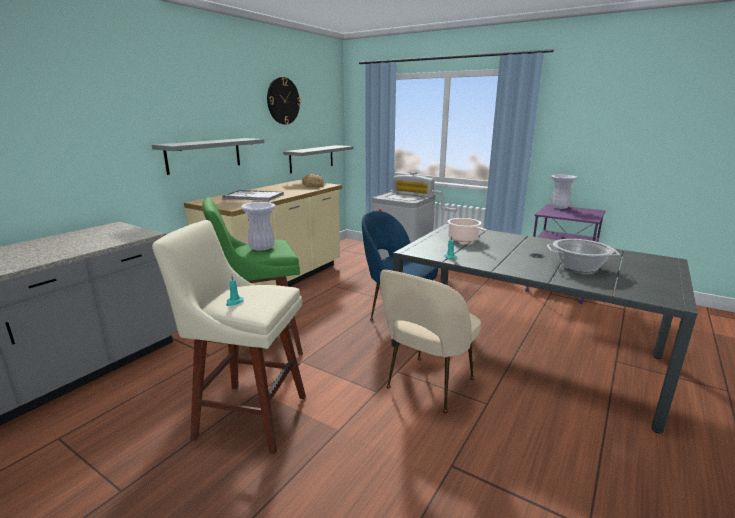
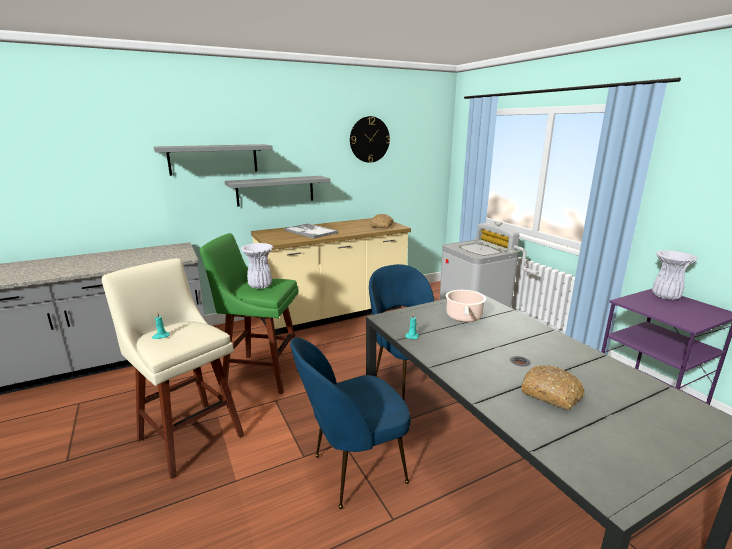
camera: 30 degrees right, 0 degrees up
grey shelf [283,145,354,173] -> grey shelf moved to [154,144,273,176]
beige chair [380,270,481,413] -> blue chair [290,337,411,509]
cooking pot [547,239,620,272] -> bread [521,365,585,410]

